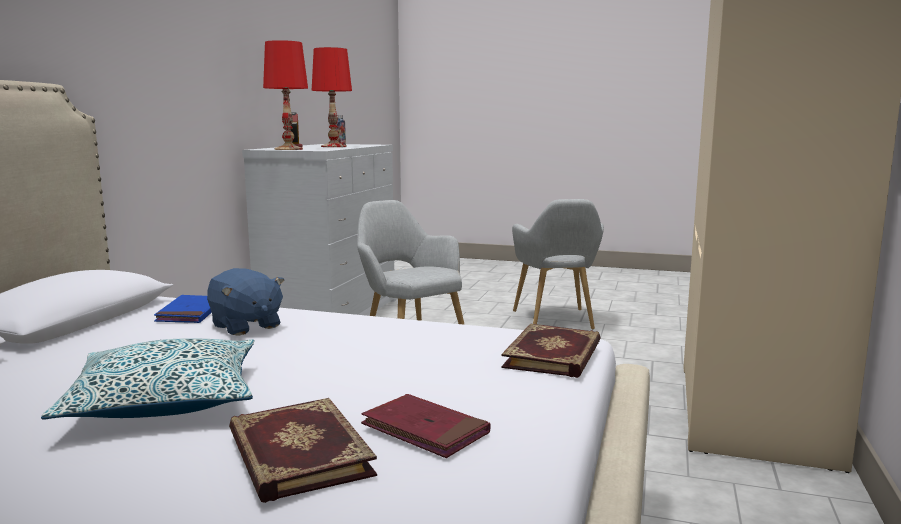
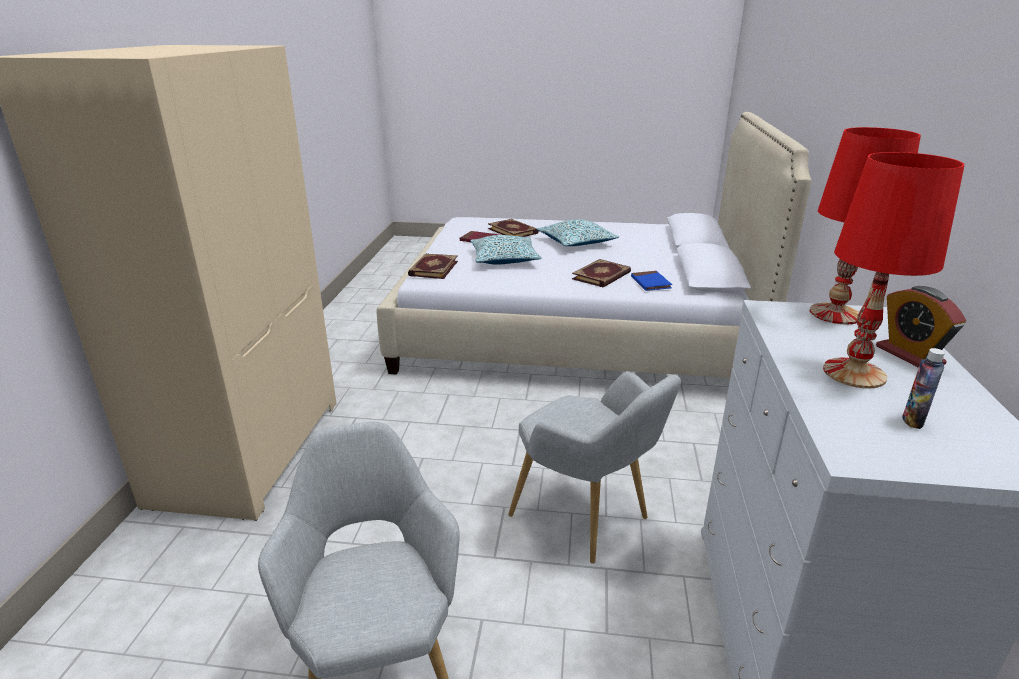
camera: 170 degrees right, 15 degrees up
blue plush toy [207,268,284,336] -> book [572,259,631,287]
none -> pillow [470,235,542,265]

